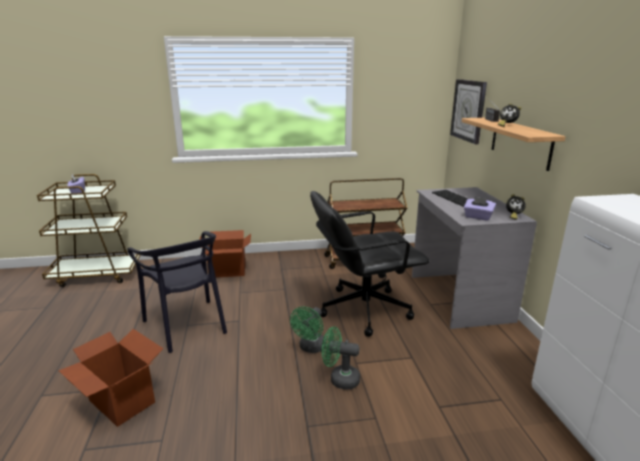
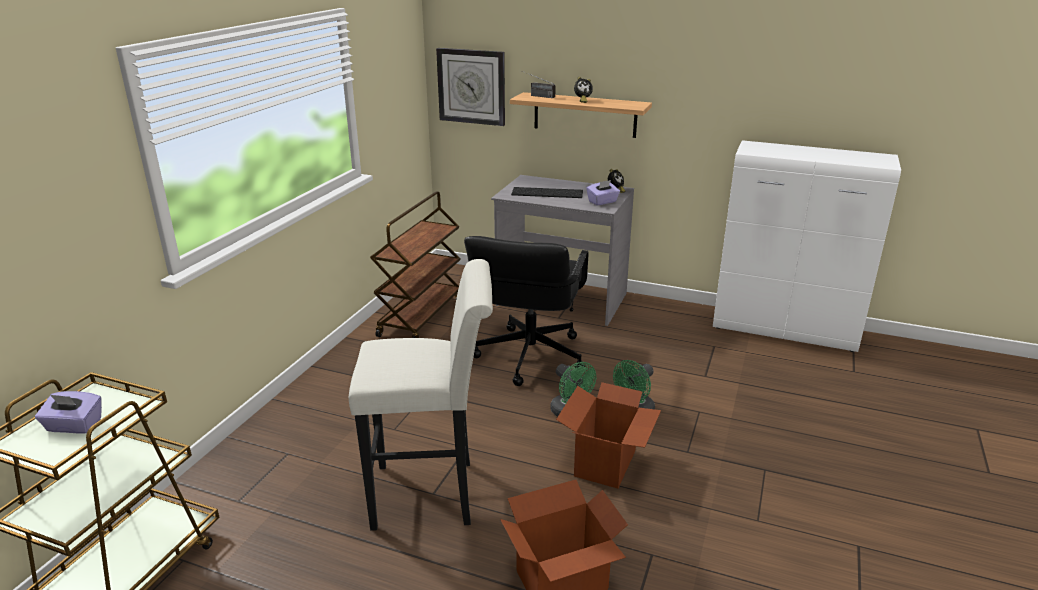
camera: 60 degrees left, 5 degrees up
black chair [128,231,227,353] -> white stool [349,259,493,531]
cardboard box [199,230,251,277] -> cardboard box moved to [556,382,661,489]

